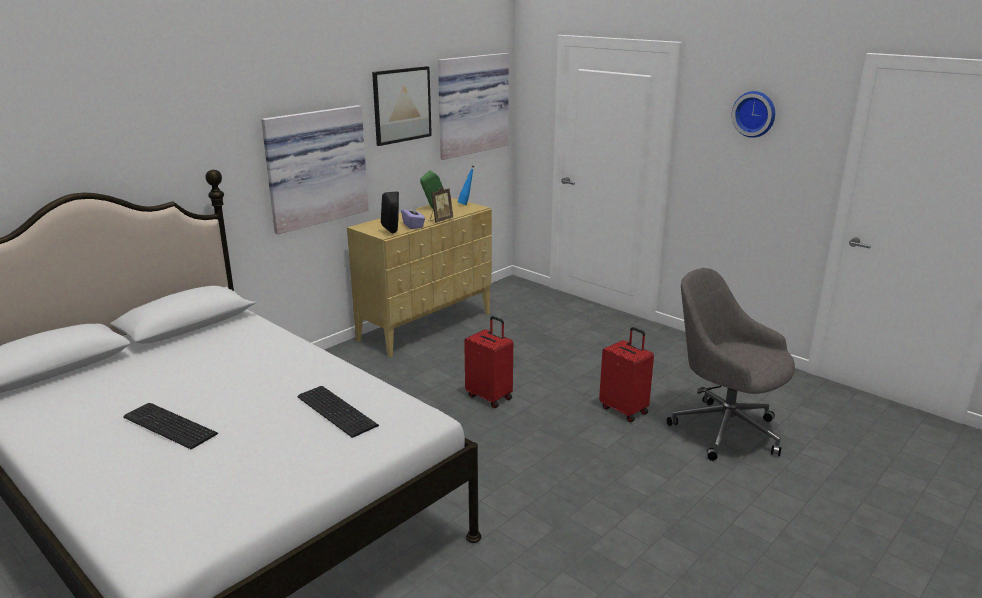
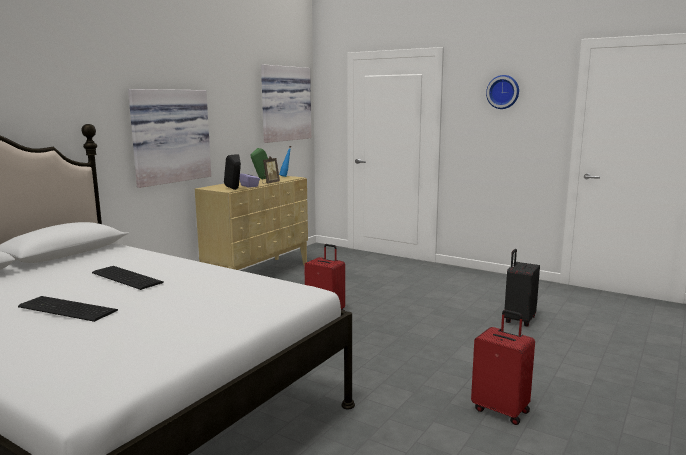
camera: 10 degrees left, 10 degrees down
keyboard [297,386,379,438] -> keyboard moved to [92,266,164,290]
picture [372,66,432,146] -> none
red suitcase [599,327,654,422] -> red suitcase moved to [471,310,535,425]
grey office chair [667,268,795,461] -> black suitcase [504,249,540,327]

